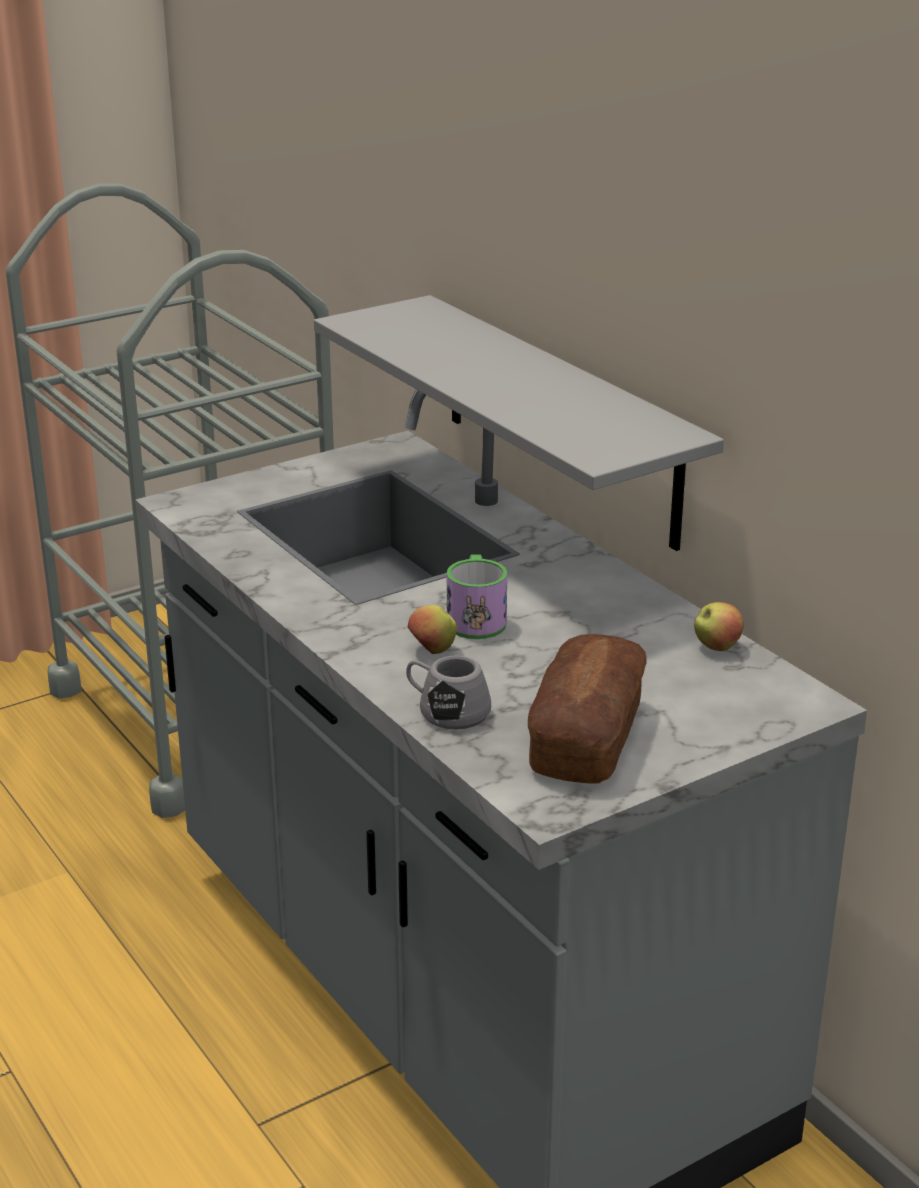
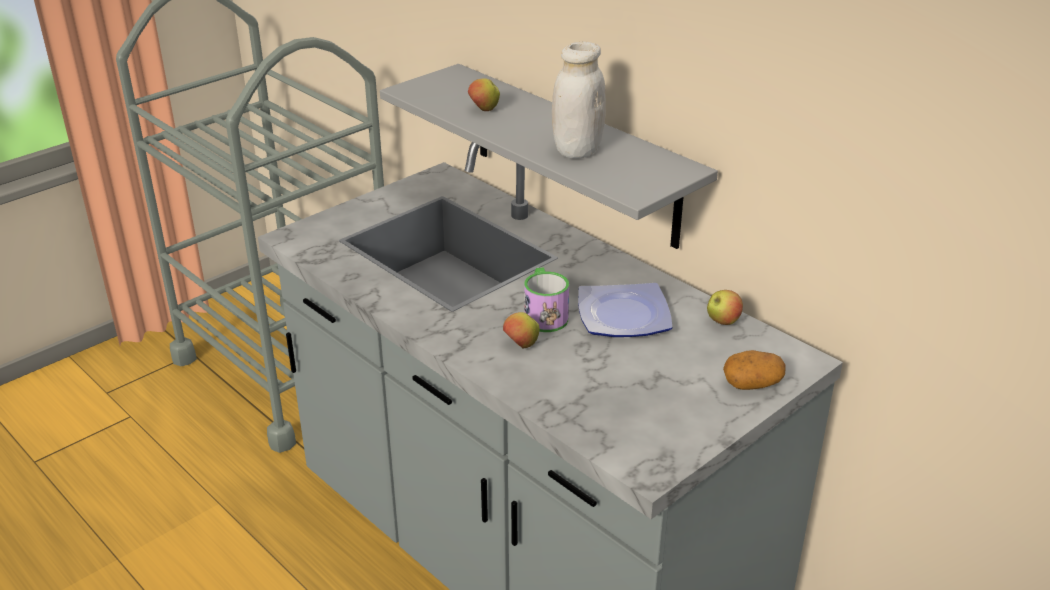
camera: 10 degrees left, 5 degrees up
grey mug [406,656,491,729] -> none
bread [528,634,646,784] -> none
none -> apple [468,78,500,111]
none -> white jar [552,42,606,158]
none -> plate [578,283,672,337]
none -> potato [723,350,786,390]

